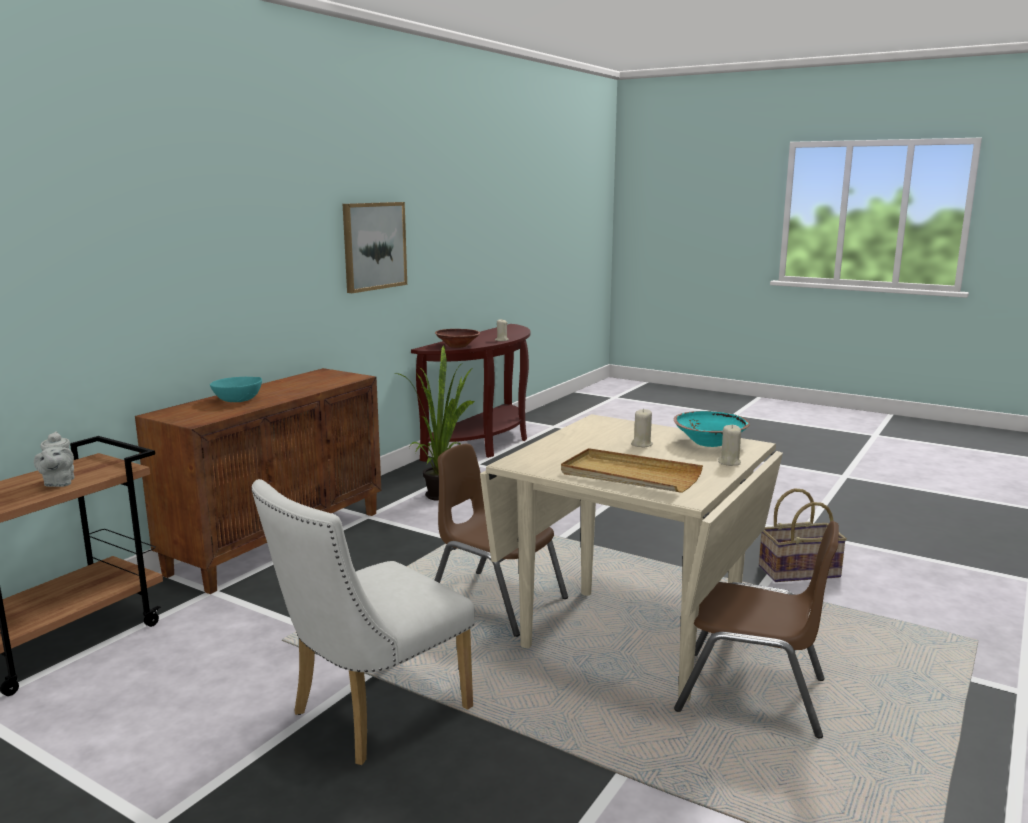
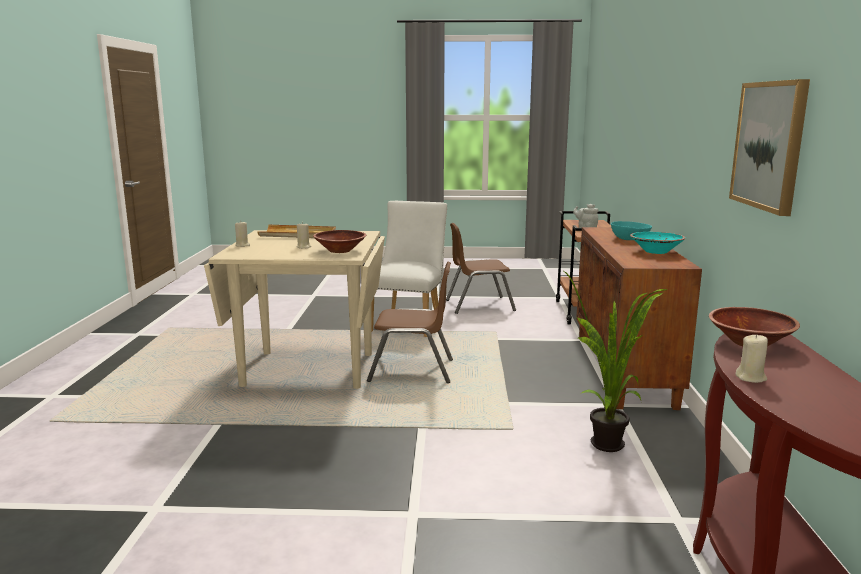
camera: 150 degrees right, 0 degrees up
turquoise bowl [674,411,750,447] -> turquoise bowl moved to [630,232,685,254]
brown chair [674,521,839,738] -> brown chair moved to [446,223,516,314]
basket [759,488,847,582] -> none
none -> brown bowl [313,230,366,253]

